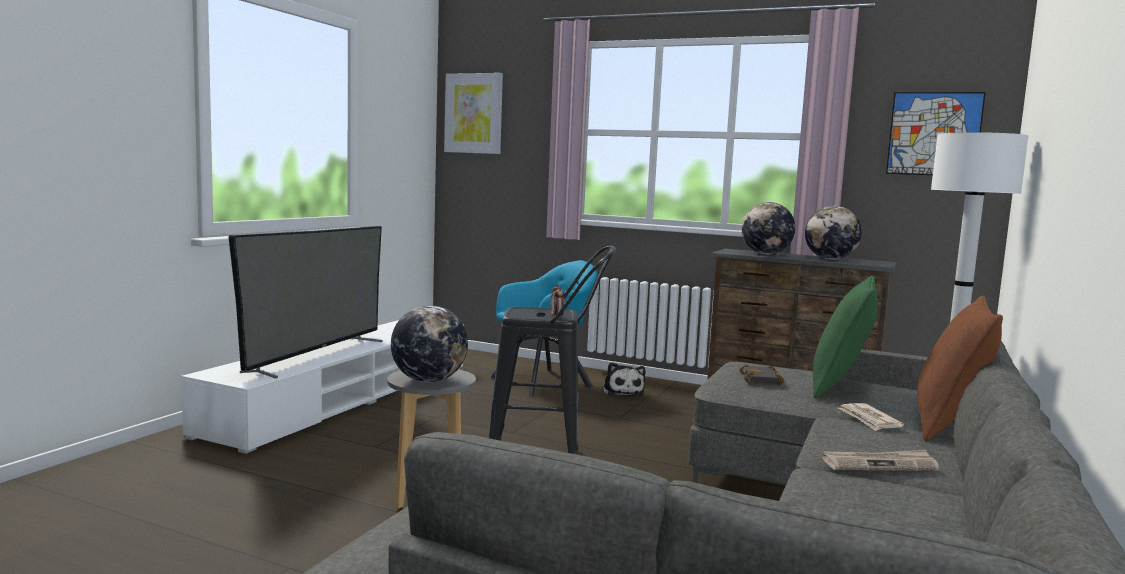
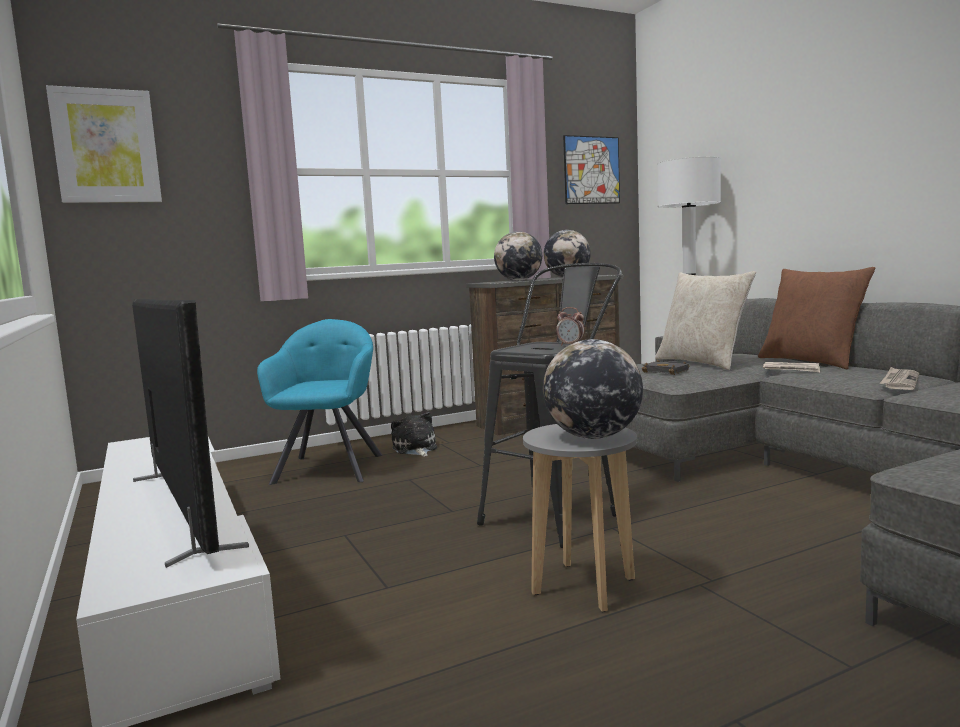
camera: 50 degrees left, 0 degrees up
plush toy [603,362,645,396] -> plush toy turned 135 degrees counterclockwise [391,412,437,457]
green pillow [813,276,878,399] -> beige pillow [655,271,756,370]

